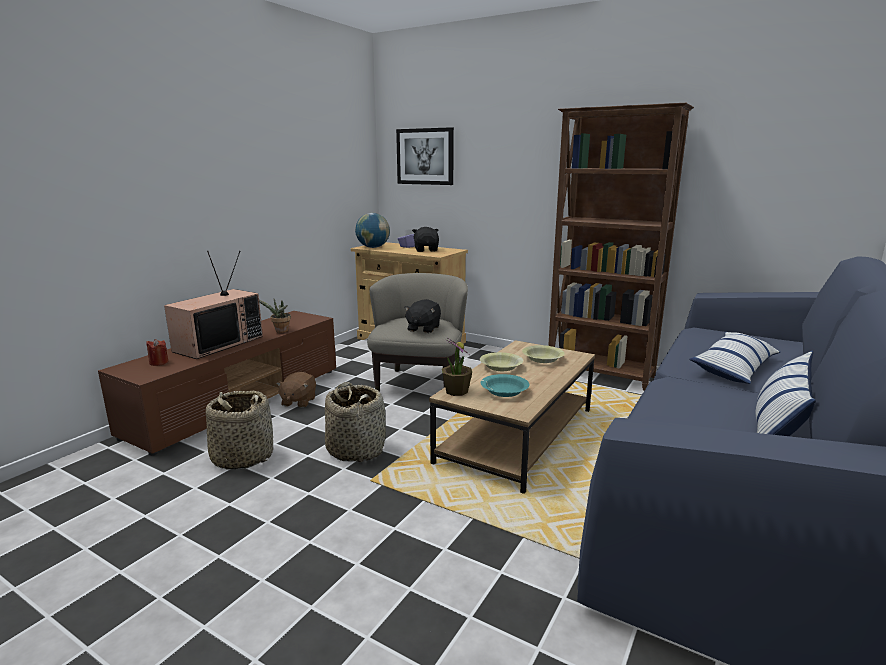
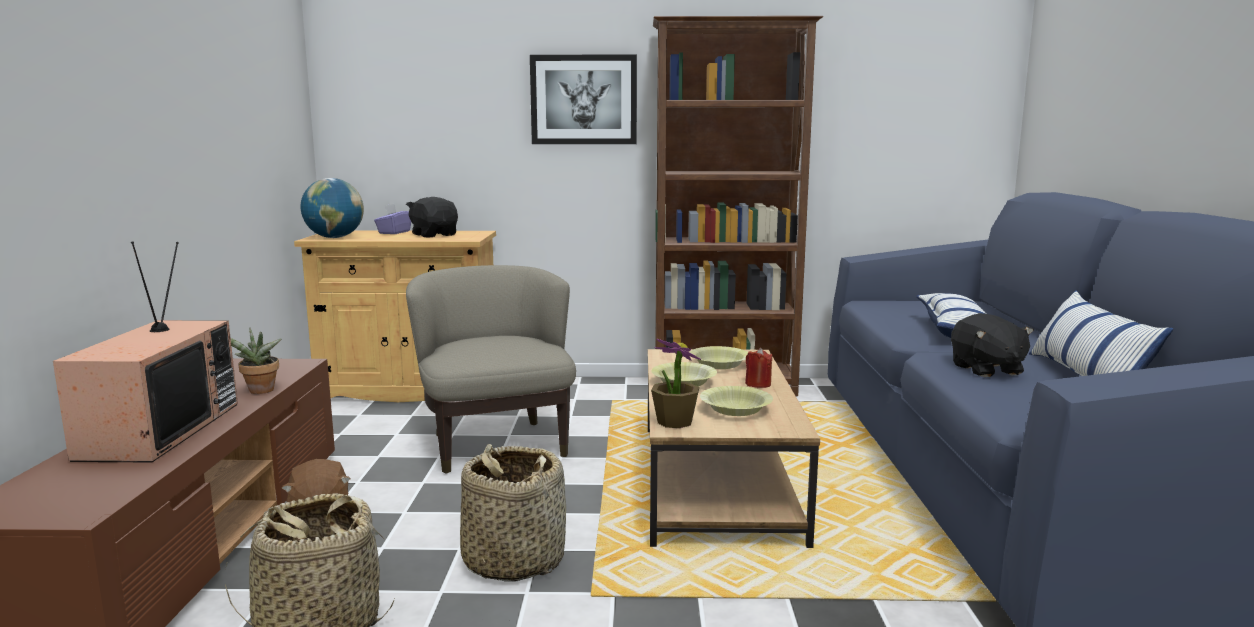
camera: 30 degrees left, 5 degrees down
red candle [146,339,168,366] -> red candle moved to [745,348,773,388]
picture [396,127,454,185] -> picture moved to [530,55,637,144]
black plush toy [404,299,441,333] -> black plush toy moved to [951,313,1034,377]
turquoise bowl [481,374,530,397] -> yellow bowl [700,386,773,416]

